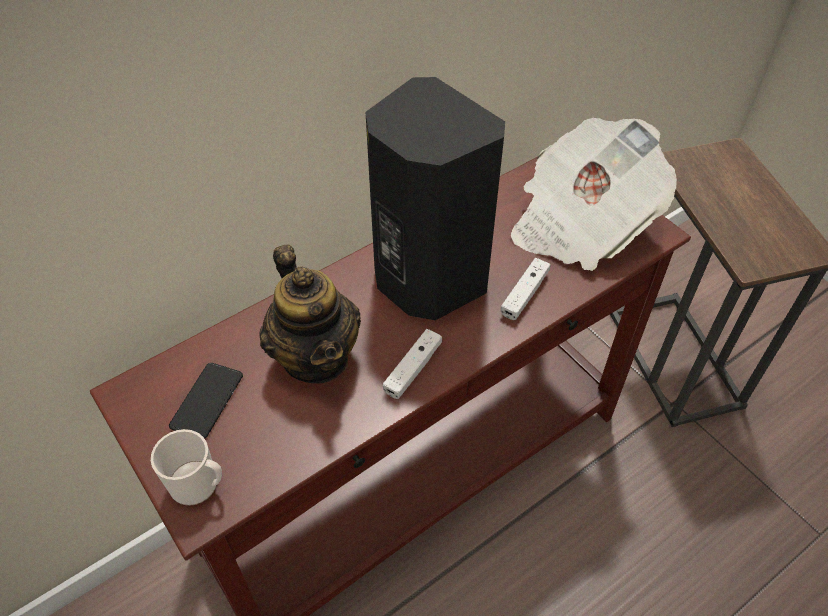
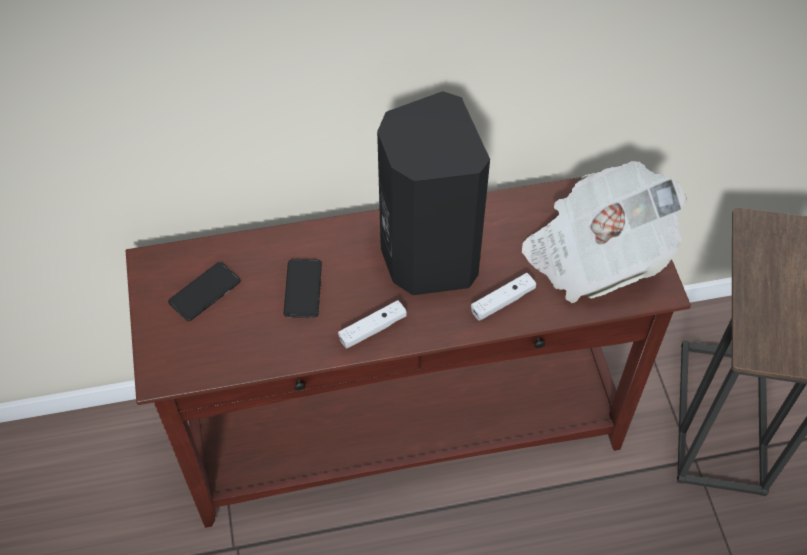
camera: 25 degrees right, 5 degrees up
mug [151,429,222,506] -> none
teapot [259,245,361,384] -> phone [284,259,322,318]

